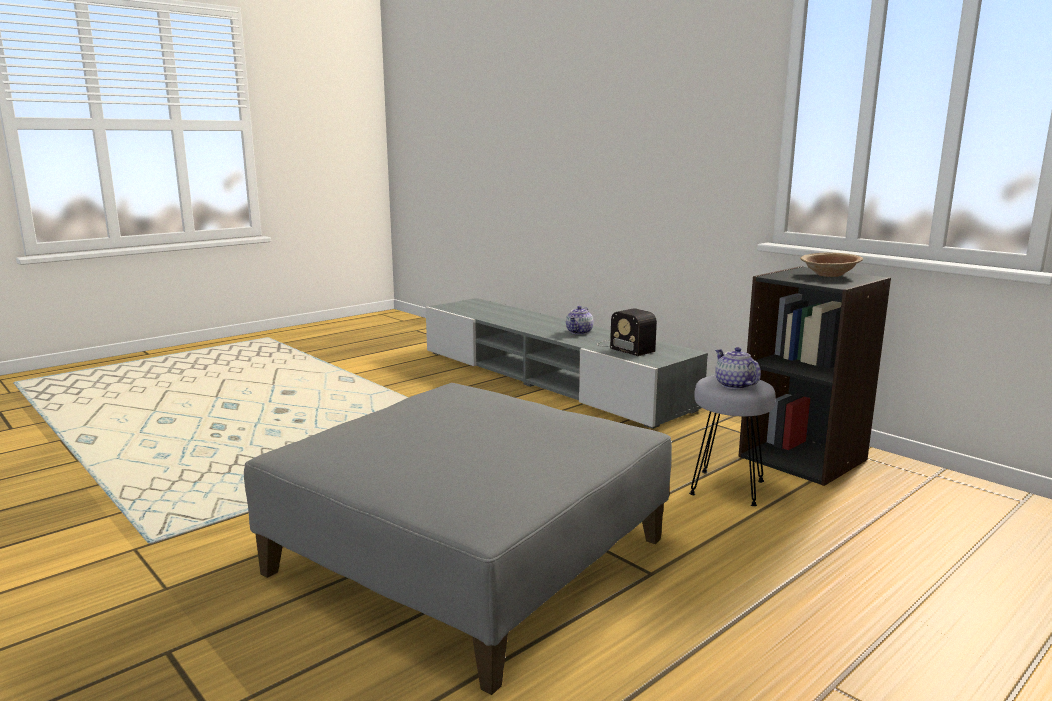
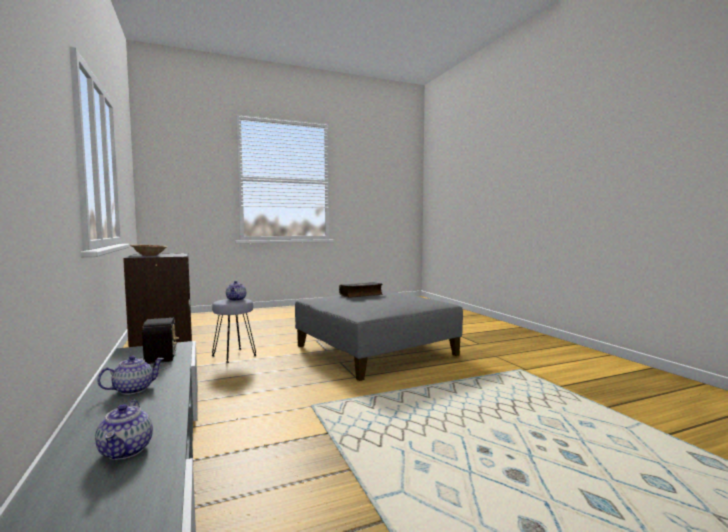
camera: 160 degrees left, 10 degrees down
none -> teapot [95,400,153,460]
none -> book [339,282,383,298]

